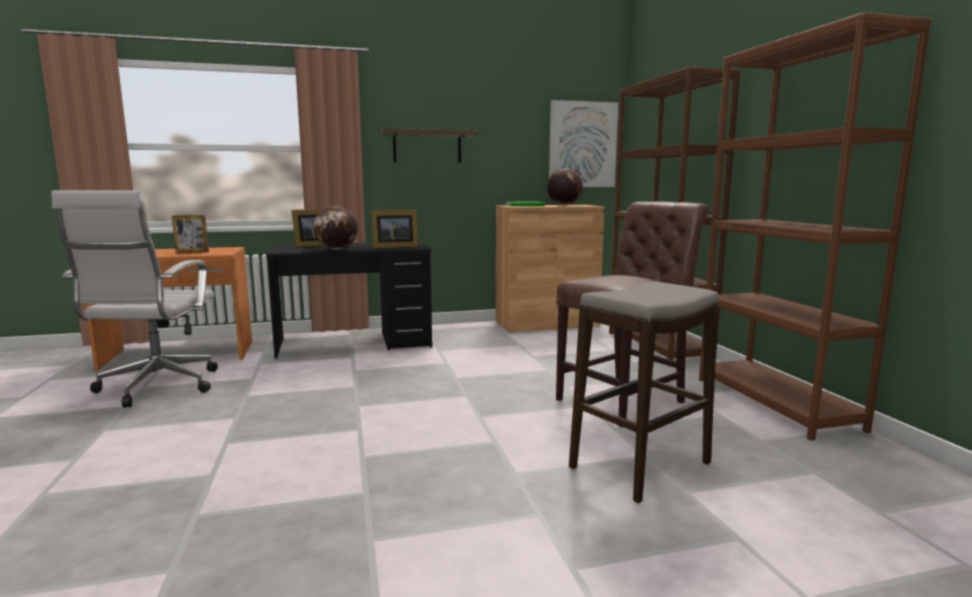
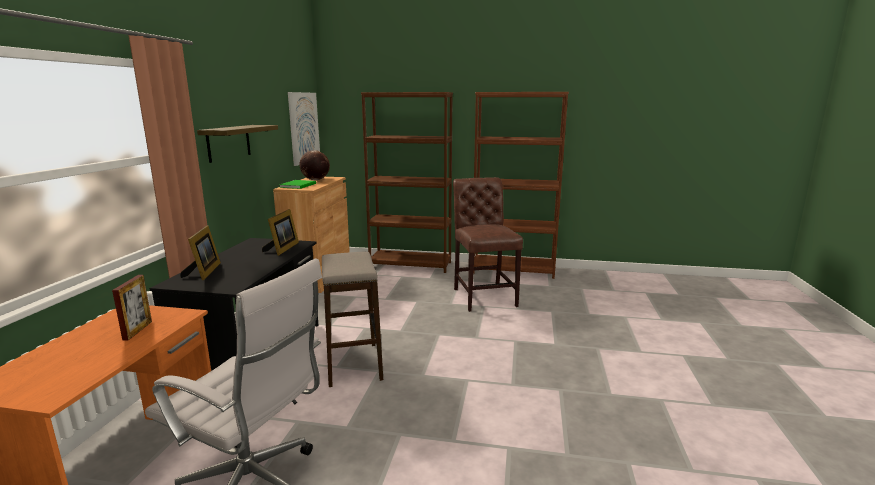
camera: 65 degrees left, 5 degrees up
globe [313,206,358,250] -> none
stool [569,281,719,503] -> stool moved to [322,252,383,387]

